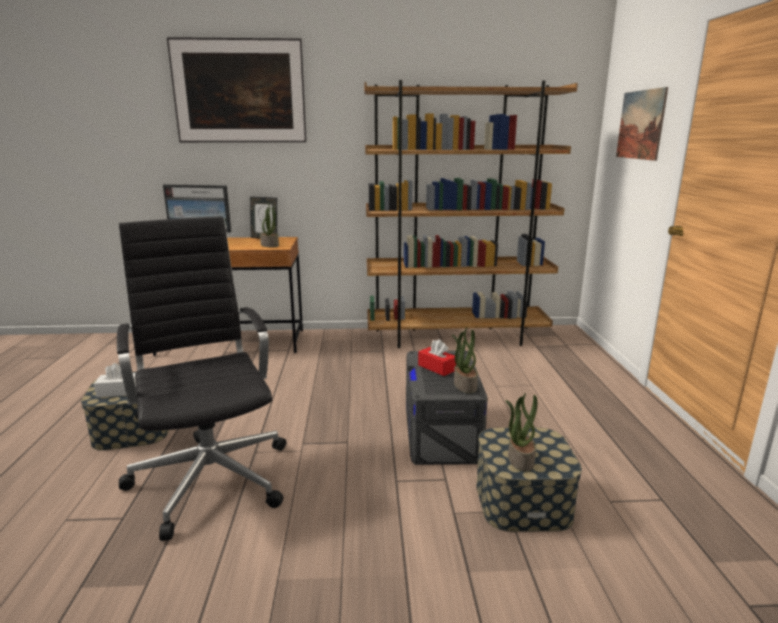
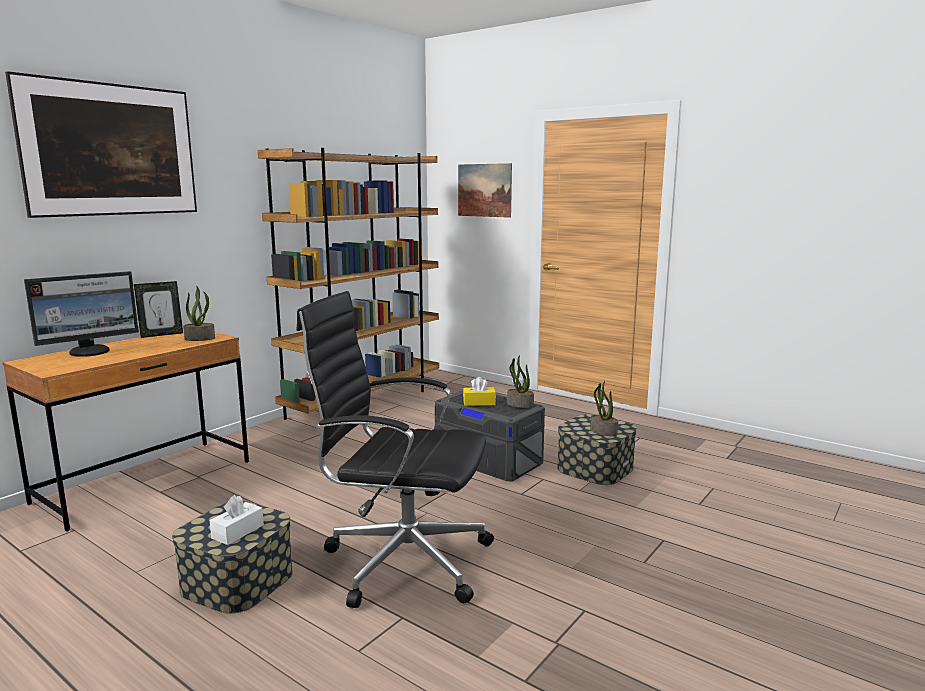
camera: 50 degrees left, 5 degrees down
red tissue box [418,339,456,376] -> yellow tissue box [463,377,496,406]

